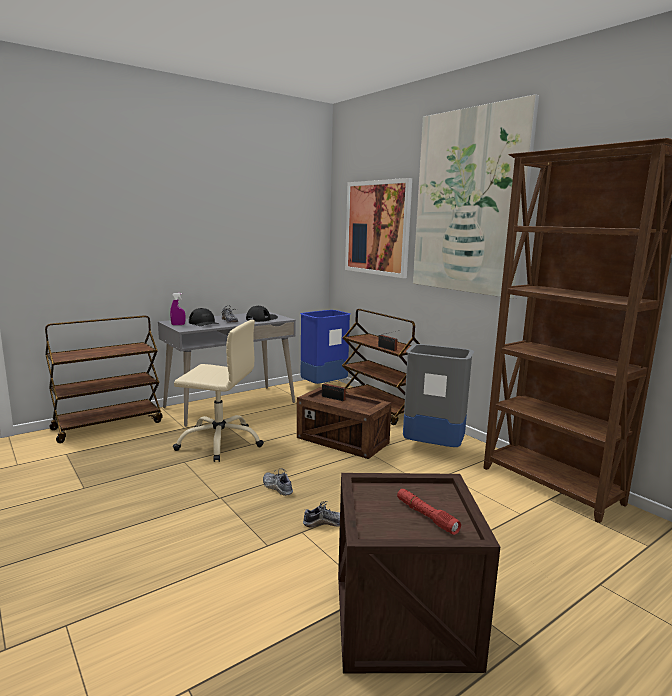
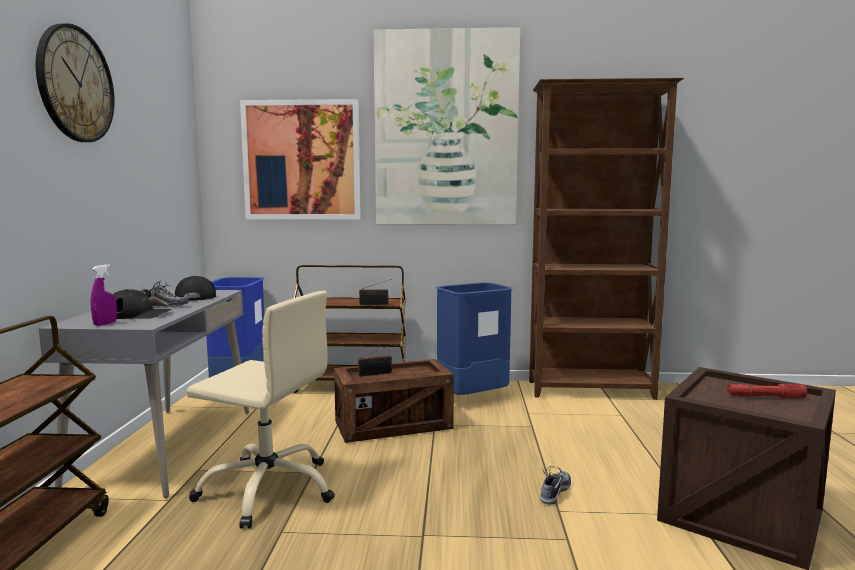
camera: 50 degrees left, 5 degrees down
beige office chair [173,320,264,462] -> beige office chair turned 60 degrees clockwise [186,291,335,529]
shoe [263,468,293,496] -> none
grey trash can [403,344,474,447] -> blue trash can [435,283,513,395]
none -> wall clock [36,23,114,142]

